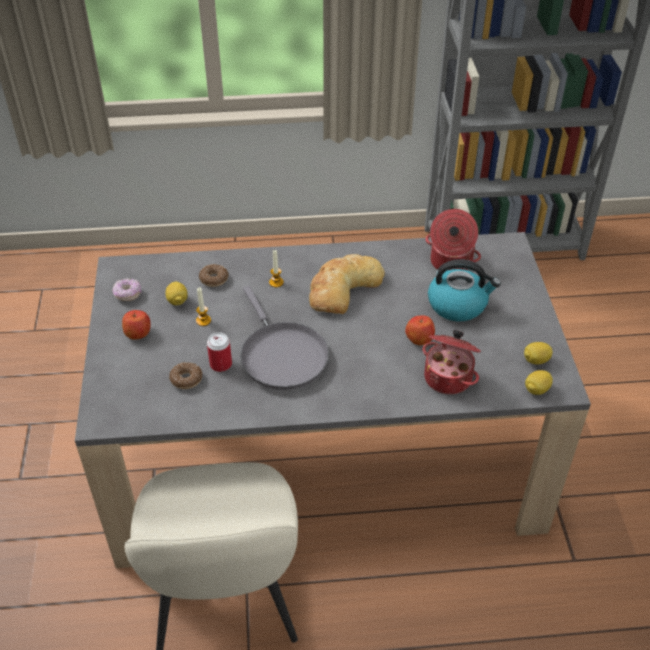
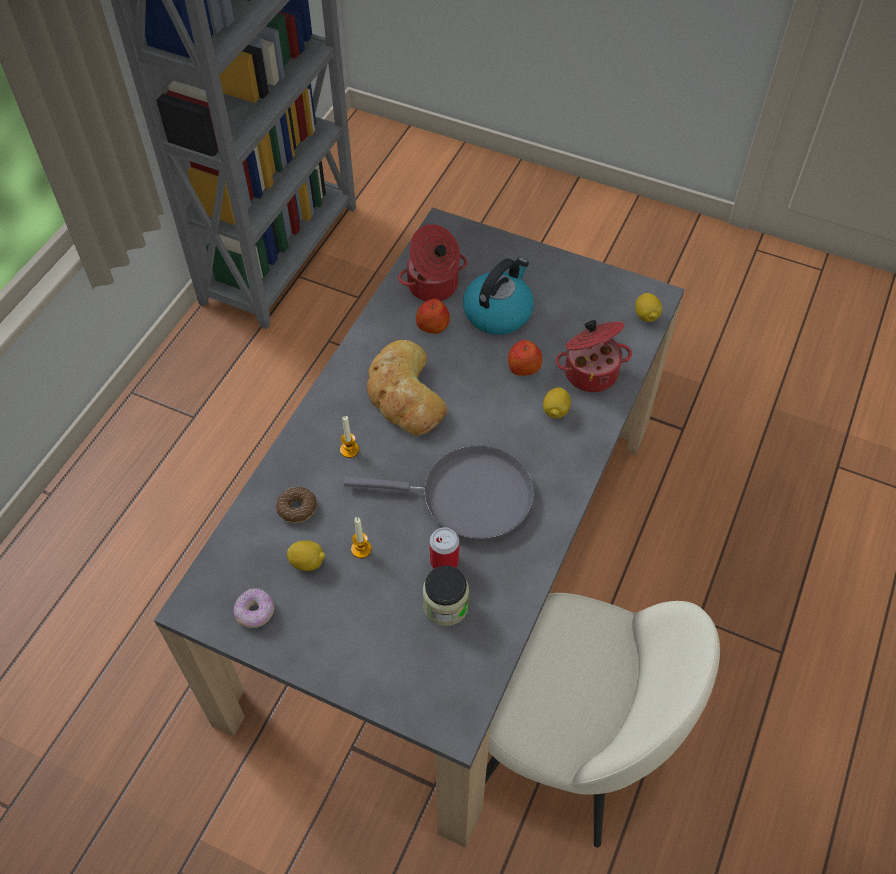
camera: 60 degrees left, 10 degrees up
apple [122,310,151,340] -> apple moved to [416,299,450,334]
donut [169,362,202,389] -> jar [422,565,469,626]
lemon [524,342,553,365] -> lemon moved to [543,387,571,419]

